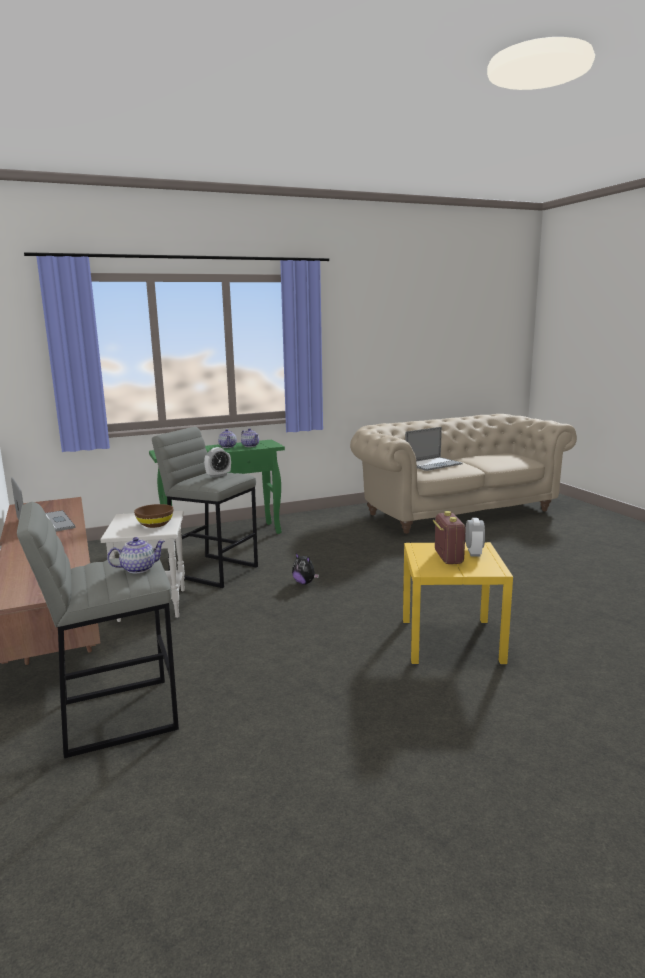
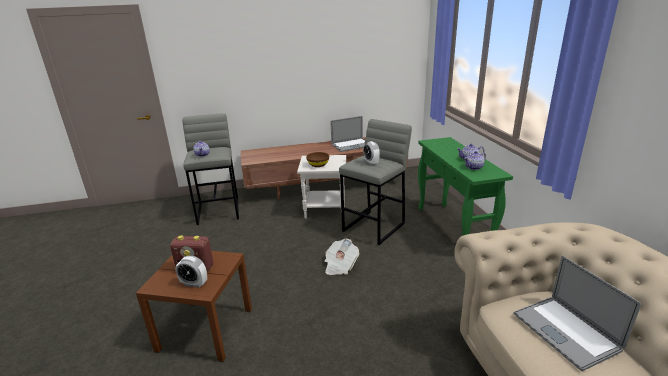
camera: 100 degrees right, 10 degrees up
plush toy [292,553,319,585] -> newspaper [325,239,359,275]
yellow side table [403,542,513,665] -> brown side table [136,251,252,362]

